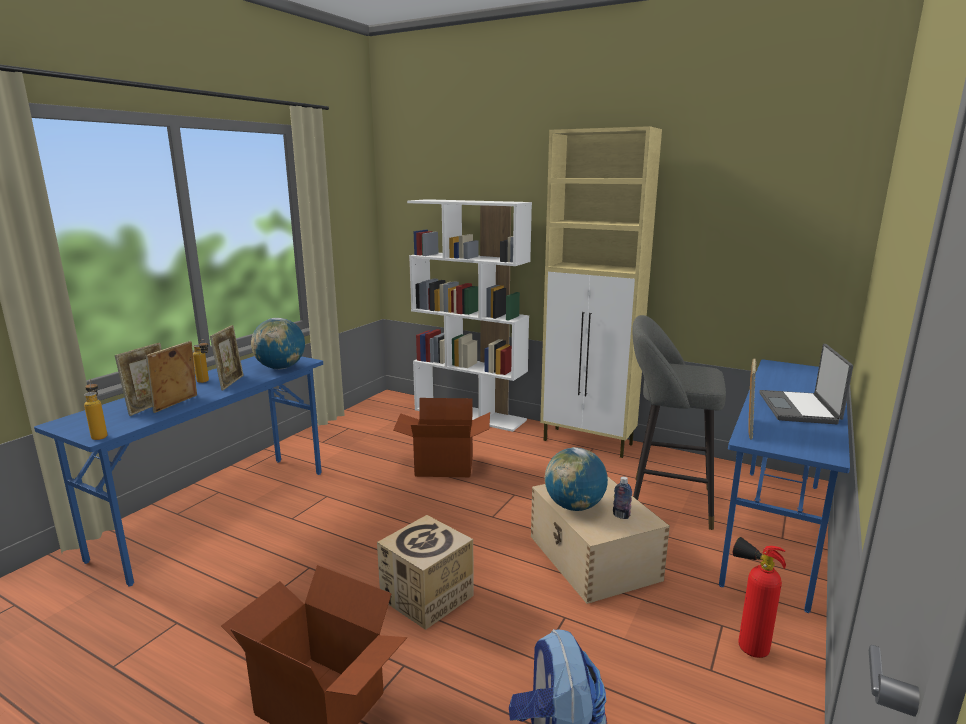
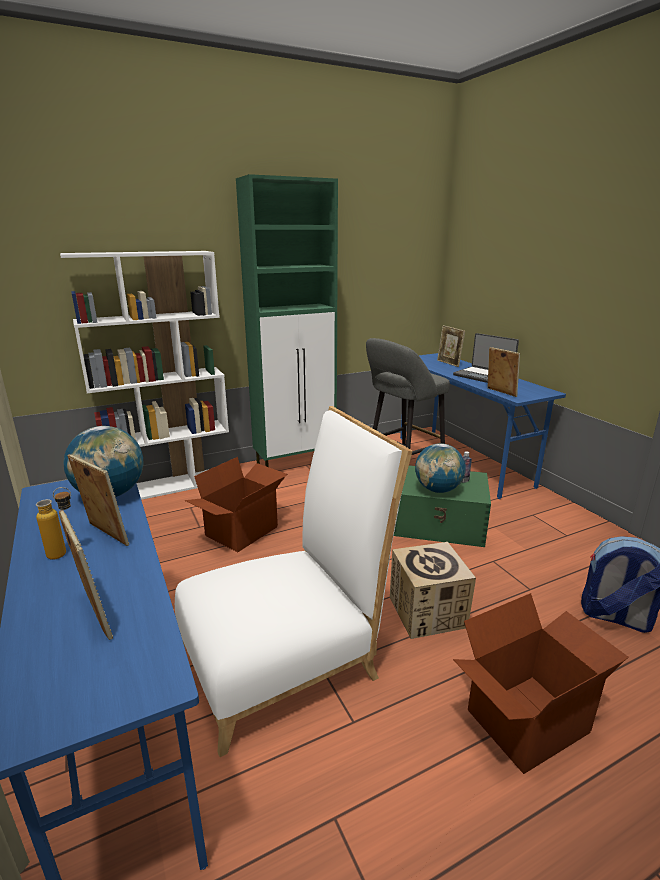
camera: 55 degrees left, 5 degrees up
bottle [84,379,108,440] -> none
picture frame [146,341,197,413] -> picture frame moved to [437,325,465,367]
beige storage box [531,476,670,604] -> green storage box [394,465,491,547]
beige cabinet [540,126,662,458] -> green cabinet [236,174,338,467]
fire extinguisher [733,537,786,658] -> none
none -> white chair [175,406,413,757]

